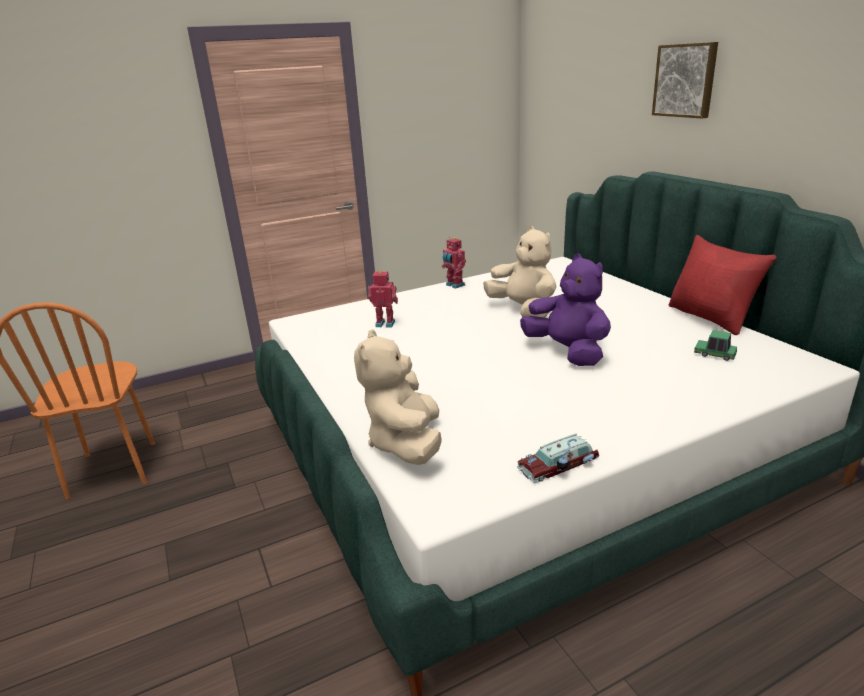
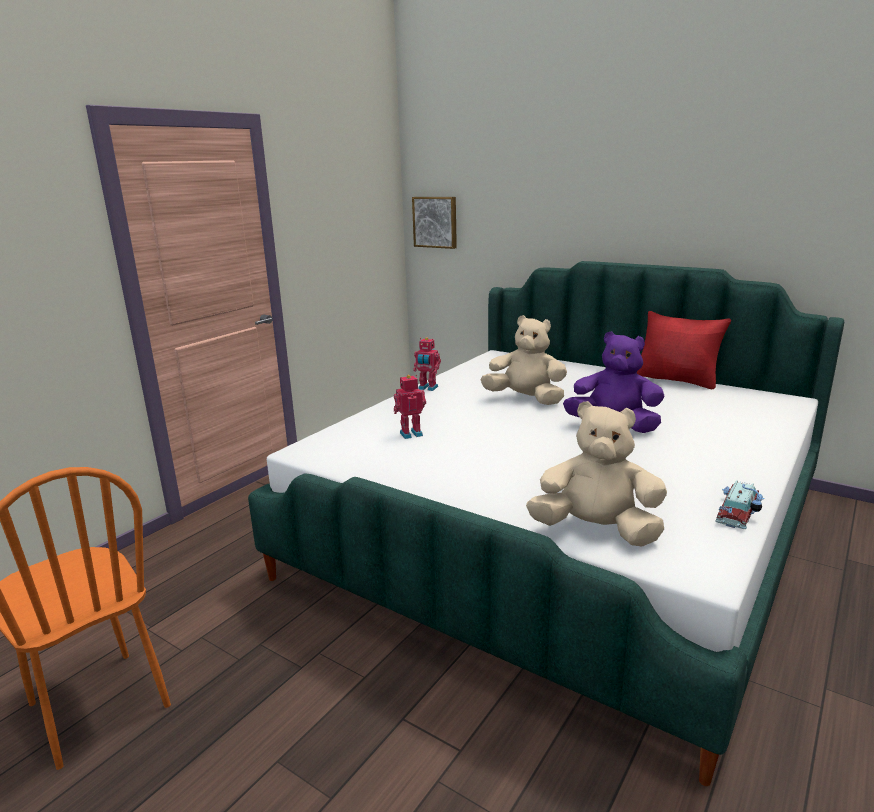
camera: 30 degrees left, 5 degrees down
beige plush toy [354,329,442,465] -> beige plush toy turned 135 degrees clockwise [526,401,667,547]
picture [652,42,718,119] -> picture moved to [412,197,457,249]
toy car [694,330,737,361] -> none

